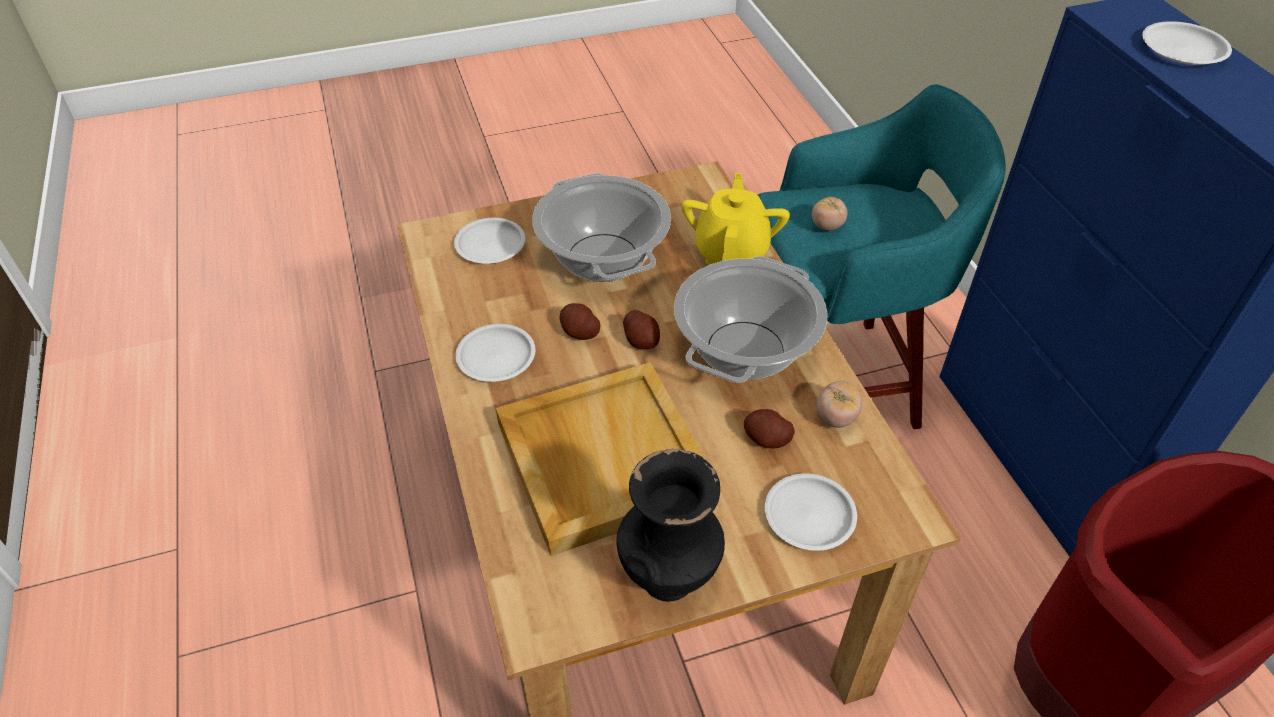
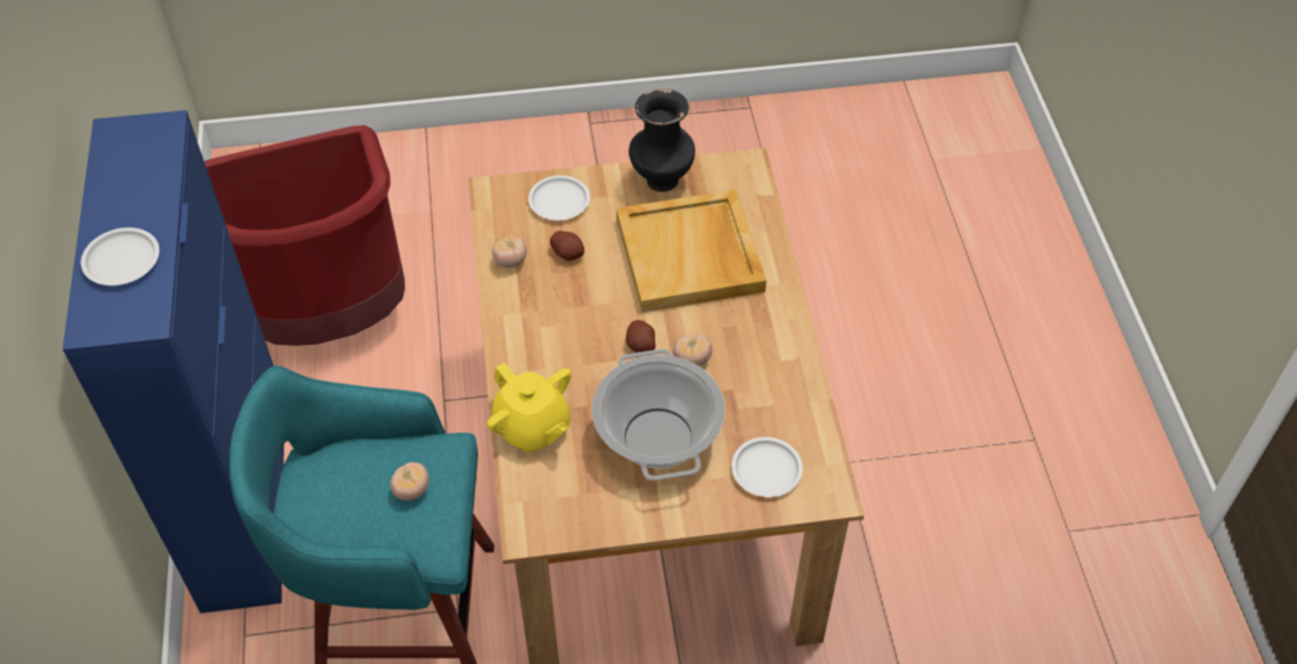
camera: 170 degrees left, 5 degrees up
white plate [455,324,535,382] -> none
potato [559,303,600,340] -> tomato [673,335,712,367]
cooking pot [674,256,828,383] -> none
yellow teapot [682,173,790,265] -> yellow teapot turned 60 degrees counterclockwise [487,362,571,453]

